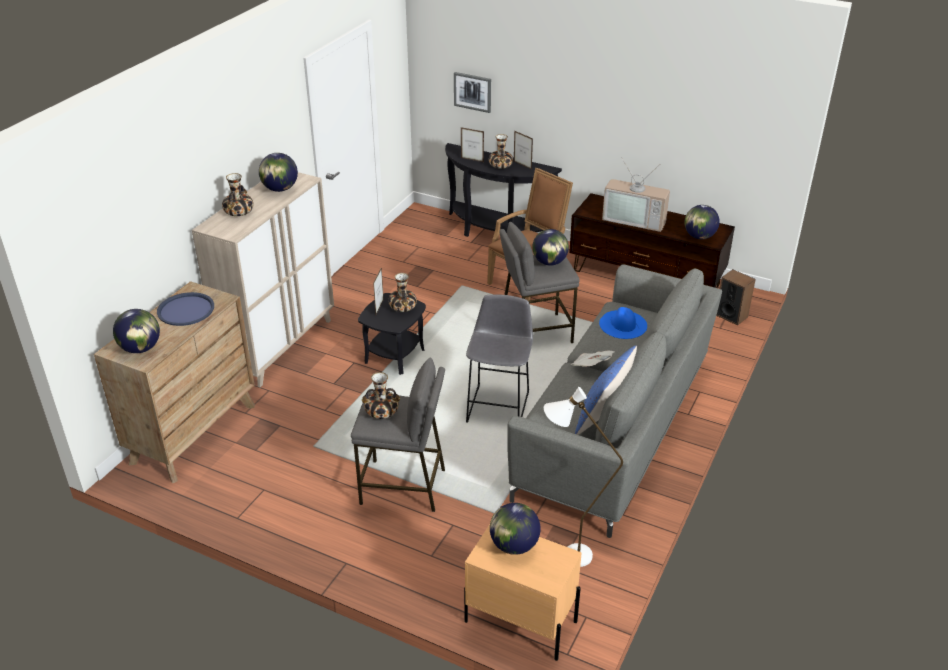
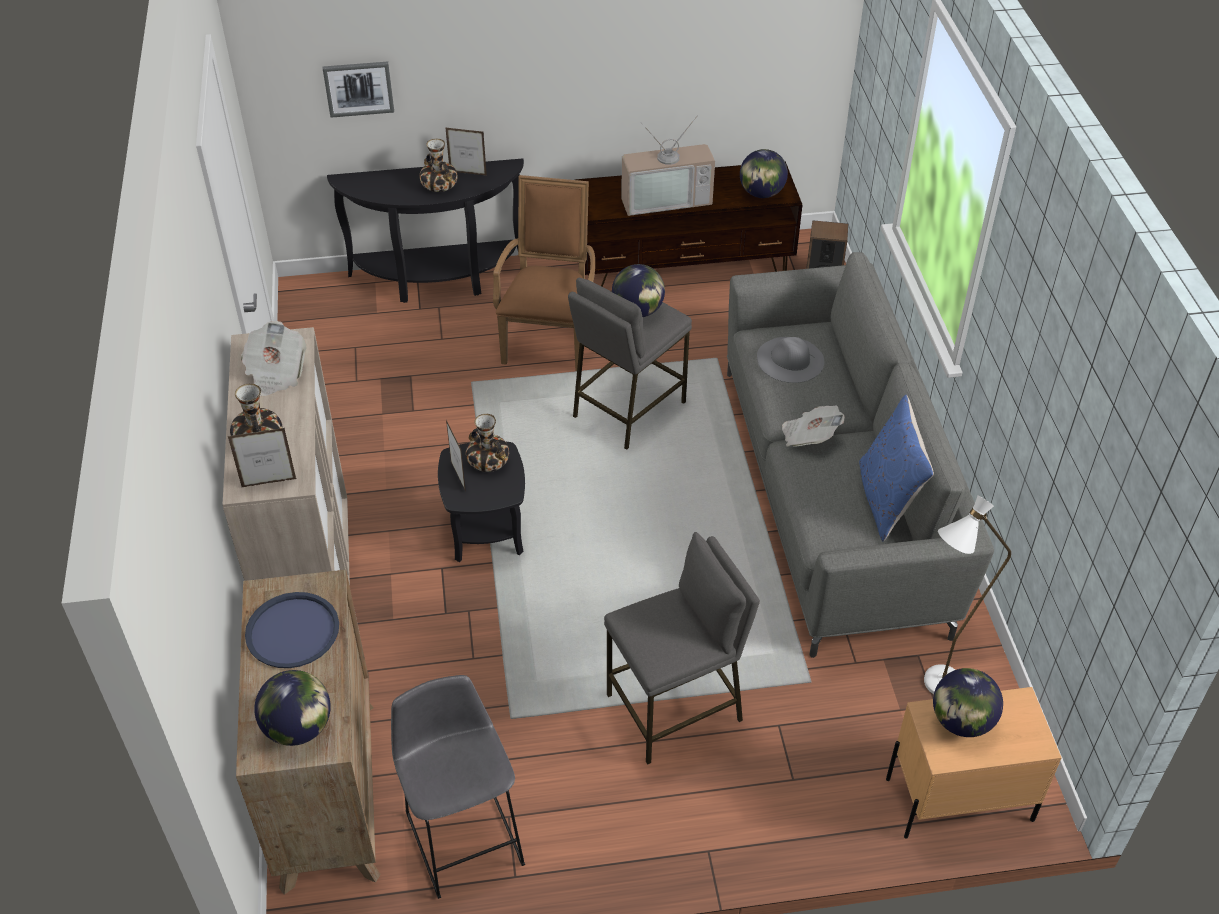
camera: 35 degrees left, 10 degrees up
globe [259,153,298,192] -> newspaper [241,321,307,396]
vase [362,372,400,419] -> none
picture frame [461,127,484,162] -> picture frame moved to [228,428,296,487]
grey stool [466,295,533,423] -> grey stool moved to [391,675,525,899]
blue hat [599,307,647,339] -> grey hat [757,337,824,383]

